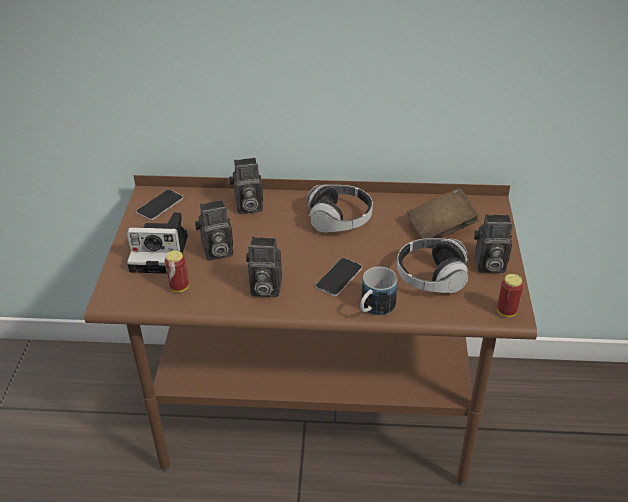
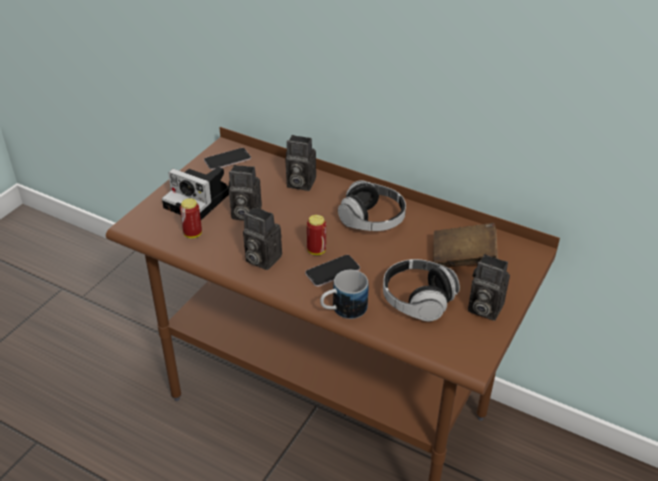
camera: 25 degrees right, 0 degrees up
can [497,274,524,317] -> can moved to [307,215,326,255]

